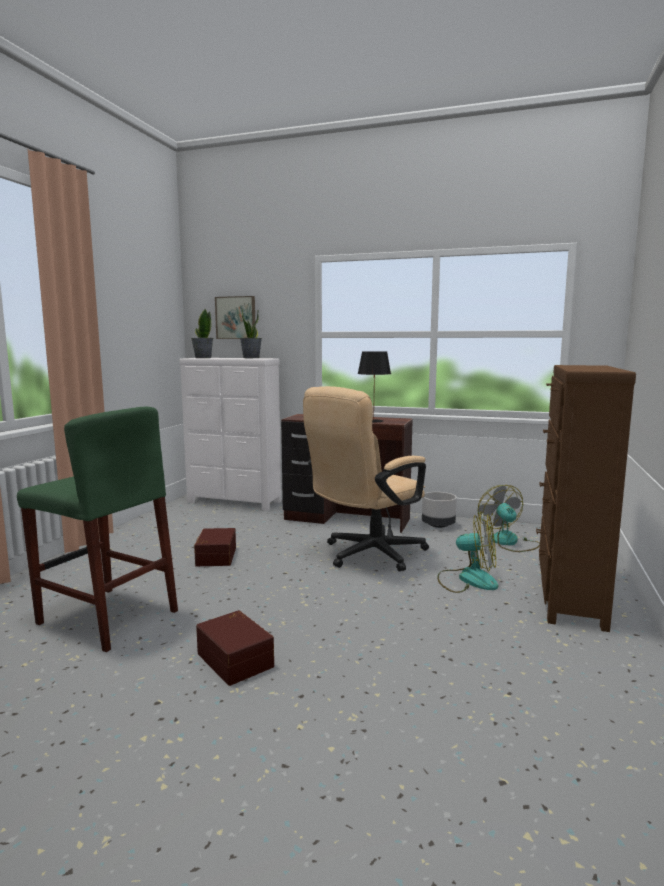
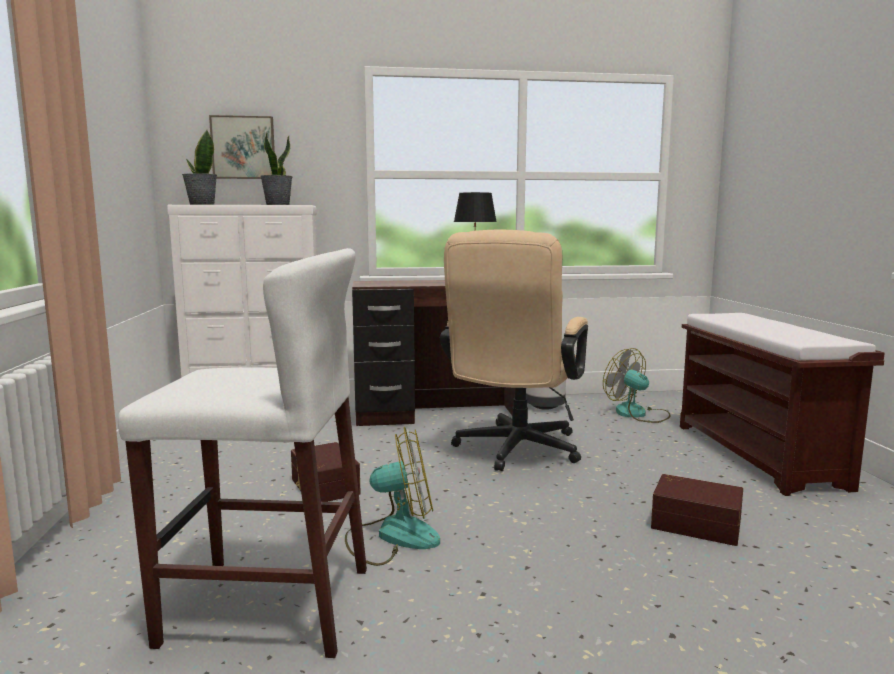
camera: 25 degrees left, 0 degrees up
green stool [17,407,178,652] -> white stool [118,248,367,658]
brown storage box [196,610,274,686] -> brown storage box moved to [651,474,743,546]
fan [437,511,498,593] -> fan moved to [345,427,440,566]
brown dresser [536,365,636,632] -> brown bench [680,313,885,496]

